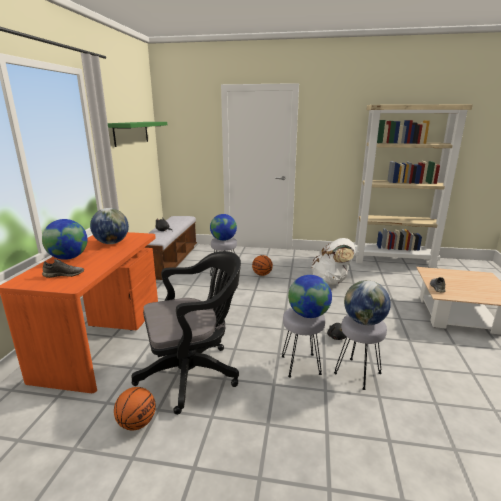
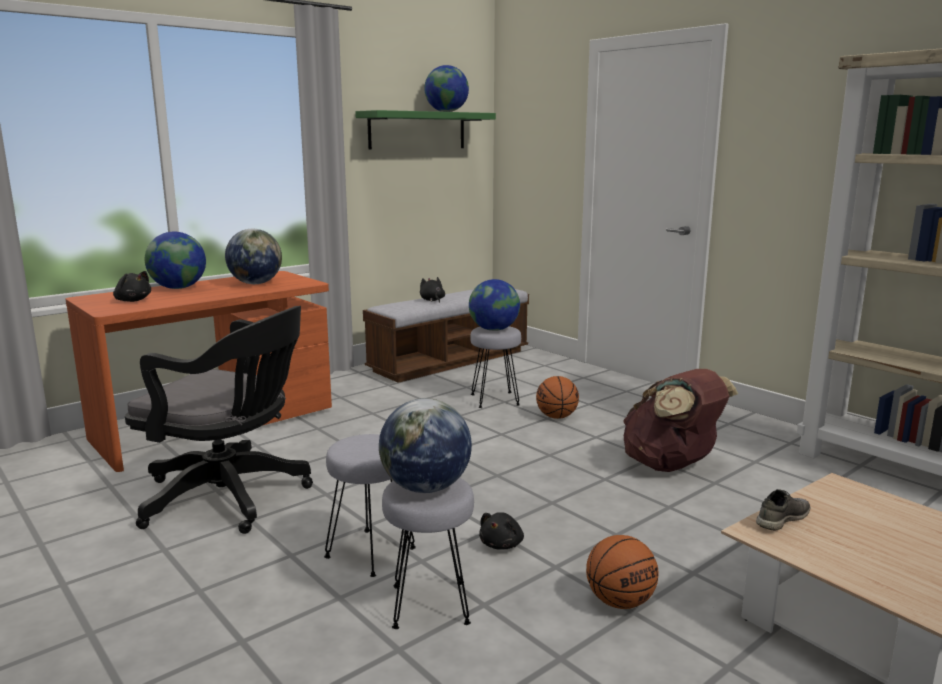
camera: 40 degrees right, 5 degrees down
grey shoe [42,259,84,278] -> black plush toy [113,271,151,302]
basketball [114,387,156,430] -> basketball moved to [586,535,659,609]
globe [288,275,332,318] -> globe moved to [424,65,469,112]
white backpack [311,238,356,285] -> brown backpack [623,369,738,472]

